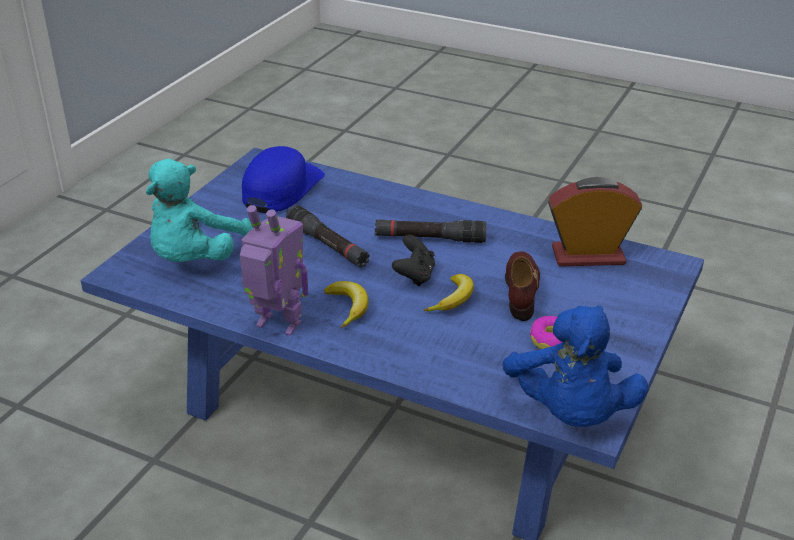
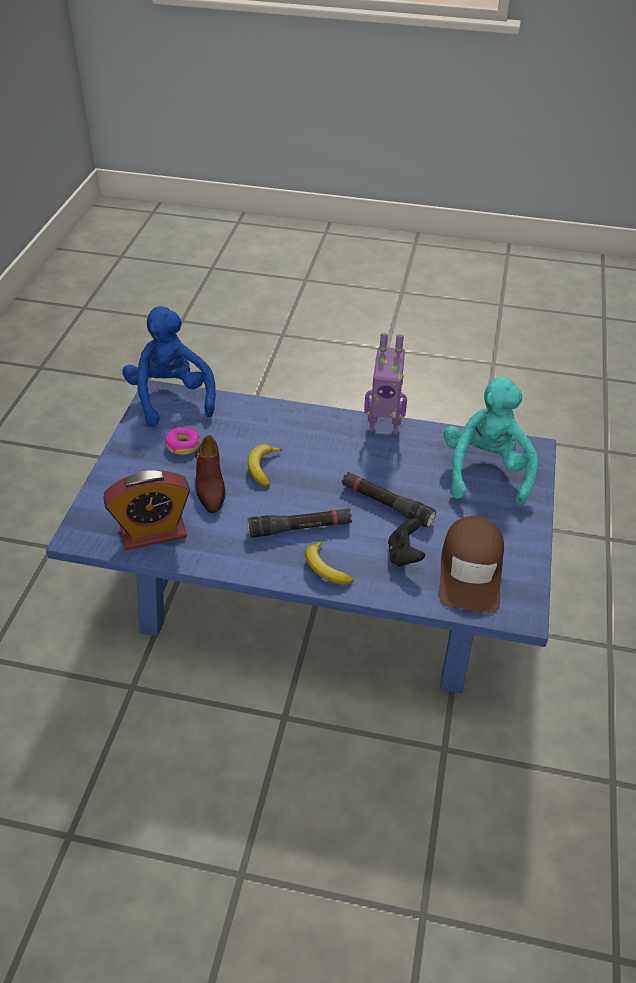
camera: 165 degrees right, 10 degrees up
blue cap [242,146,325,213] -> brown cap [439,516,504,613]
banana [324,281,369,328] -> banana moved to [305,541,353,585]
black game controller [392,235,435,286] -> black game controller moved to [388,518,425,567]

